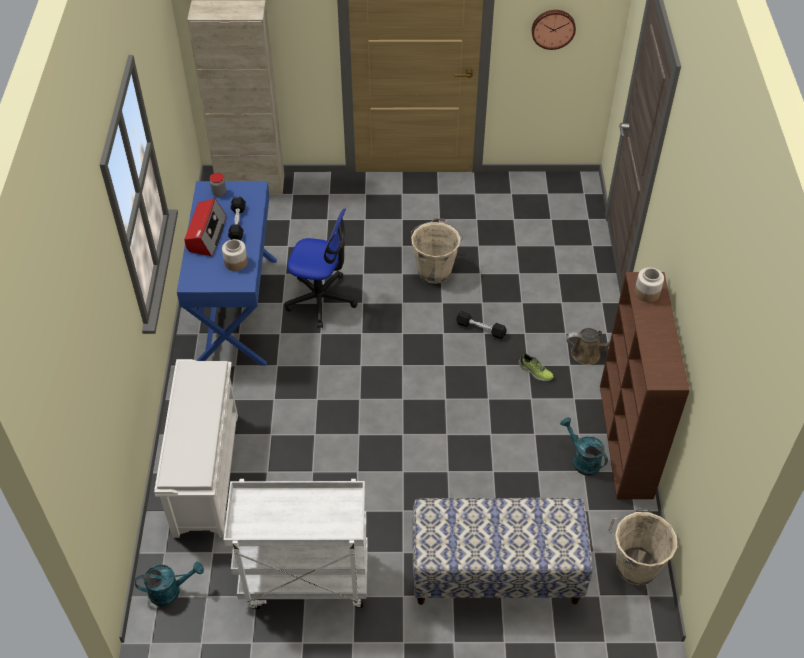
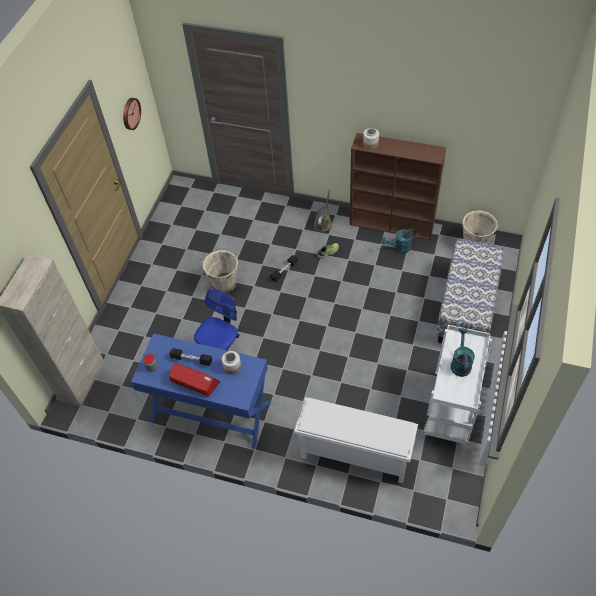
camera: 70 degrees left, 5 degrees up
turquoise watering can [135,562,204,606] -> turquoise watering can moved to [451,328,475,377]

